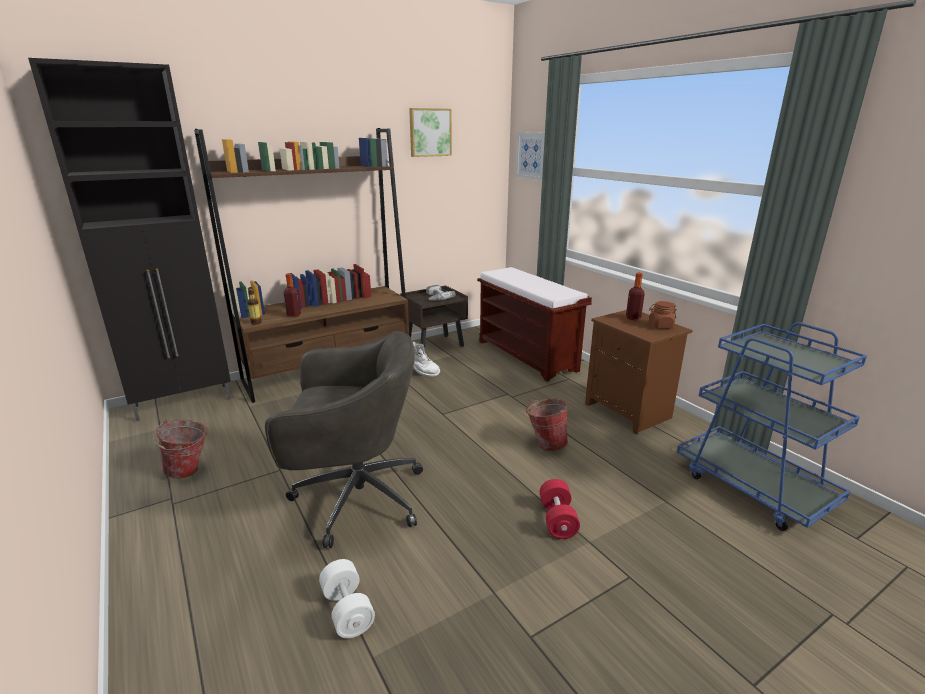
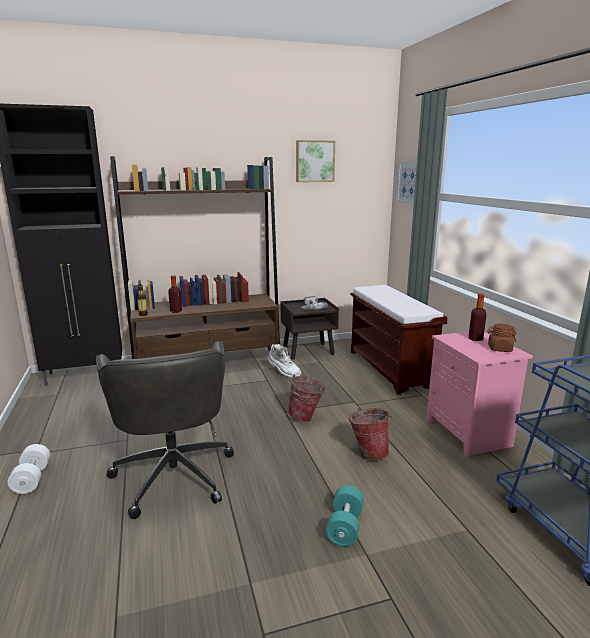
camera: 15 degrees right, 5 degrees down
bucket [153,420,208,478] -> bucket moved to [288,374,325,422]
grey office chair [265,331,423,548] -> grey office chair turned 60 degrees clockwise [96,342,234,519]
white dumbbell [319,559,375,638] -> white dumbbell moved to [8,444,50,494]
red dumbbell [540,479,580,539] -> turquoise dumbbell [326,485,364,547]
brown nightstand [585,310,693,435] -> pink nightstand [426,331,533,458]

